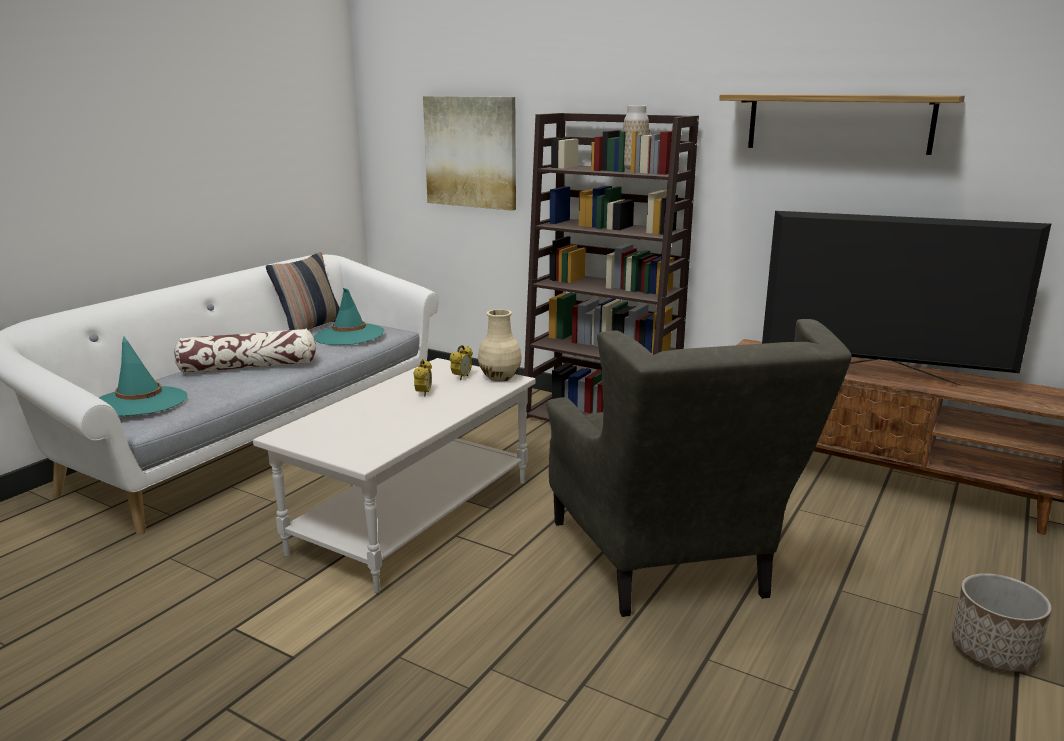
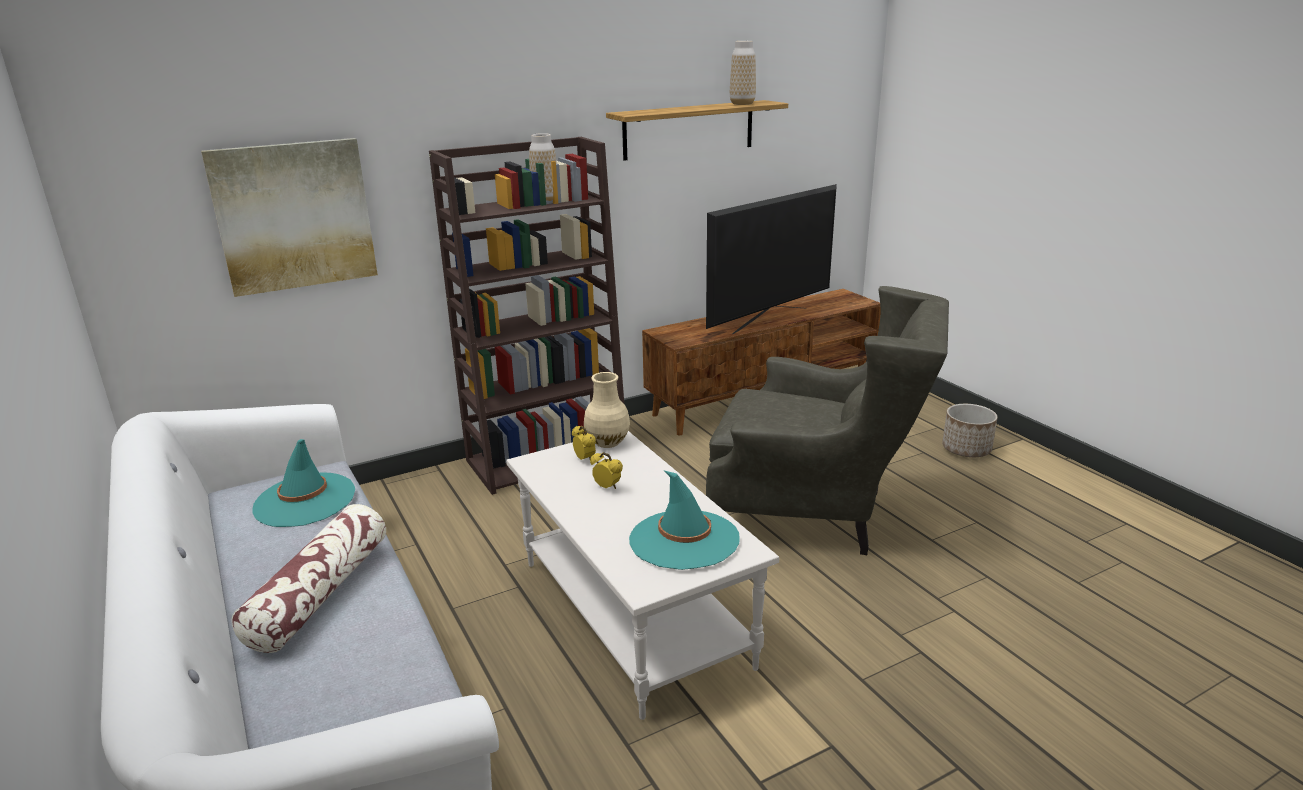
camera: 60 degrees left, 5 degrees up
turquoise hat [99,337,188,416] -> turquoise hat moved to [629,470,740,570]
pillow [266,252,340,330] -> none
none -> vase [730,41,756,105]

